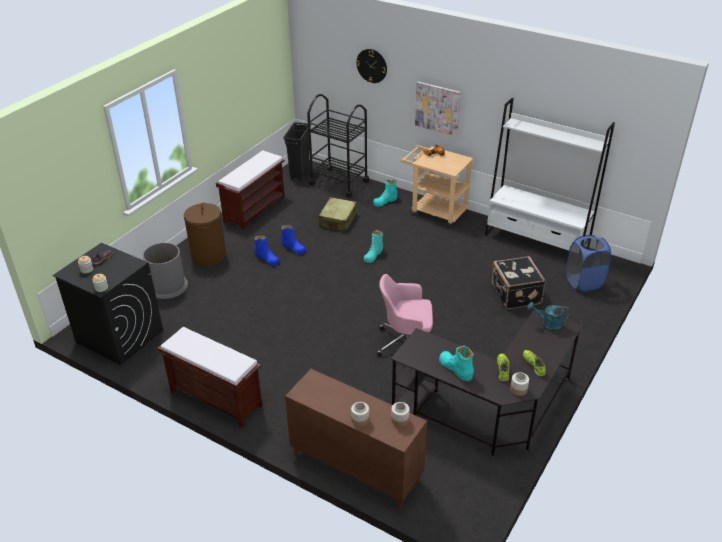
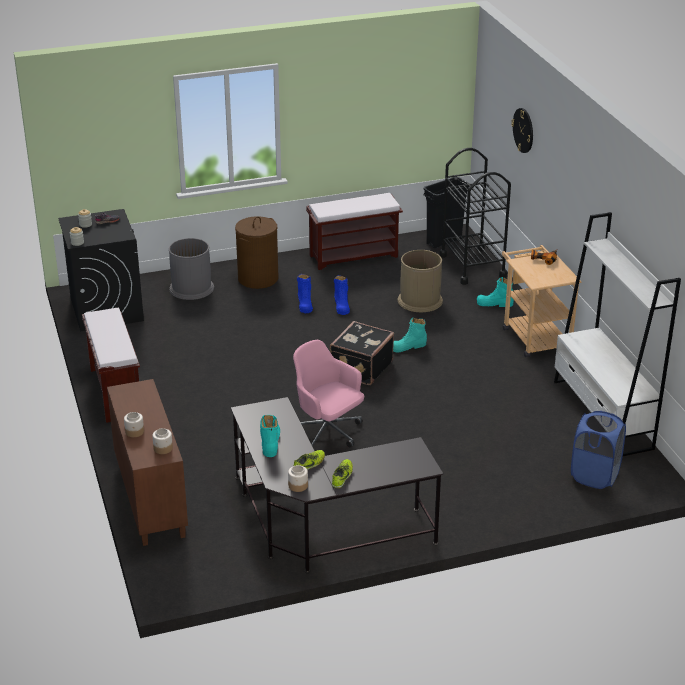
camera: 40 degrees right, 5 degrees down
beige suitcase [319,197,357,232] -> brown trash can [398,250,443,312]
picture [415,81,461,136] -> none
black suitcase [492,256,546,309] -> black suitcase moved to [330,321,394,385]
turquoise watering can [527,302,570,331] -> none

